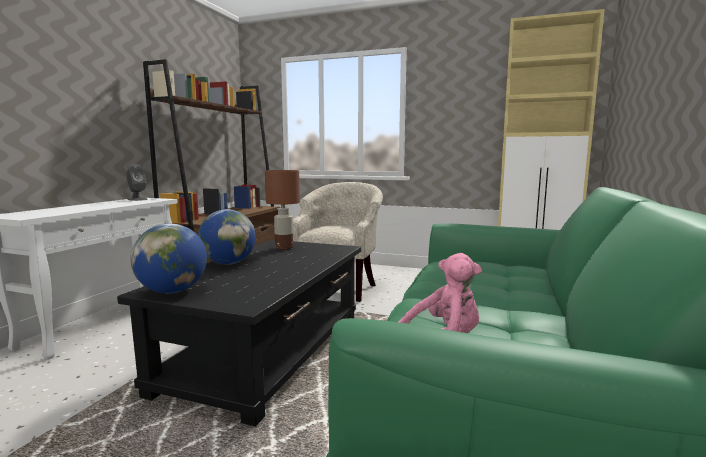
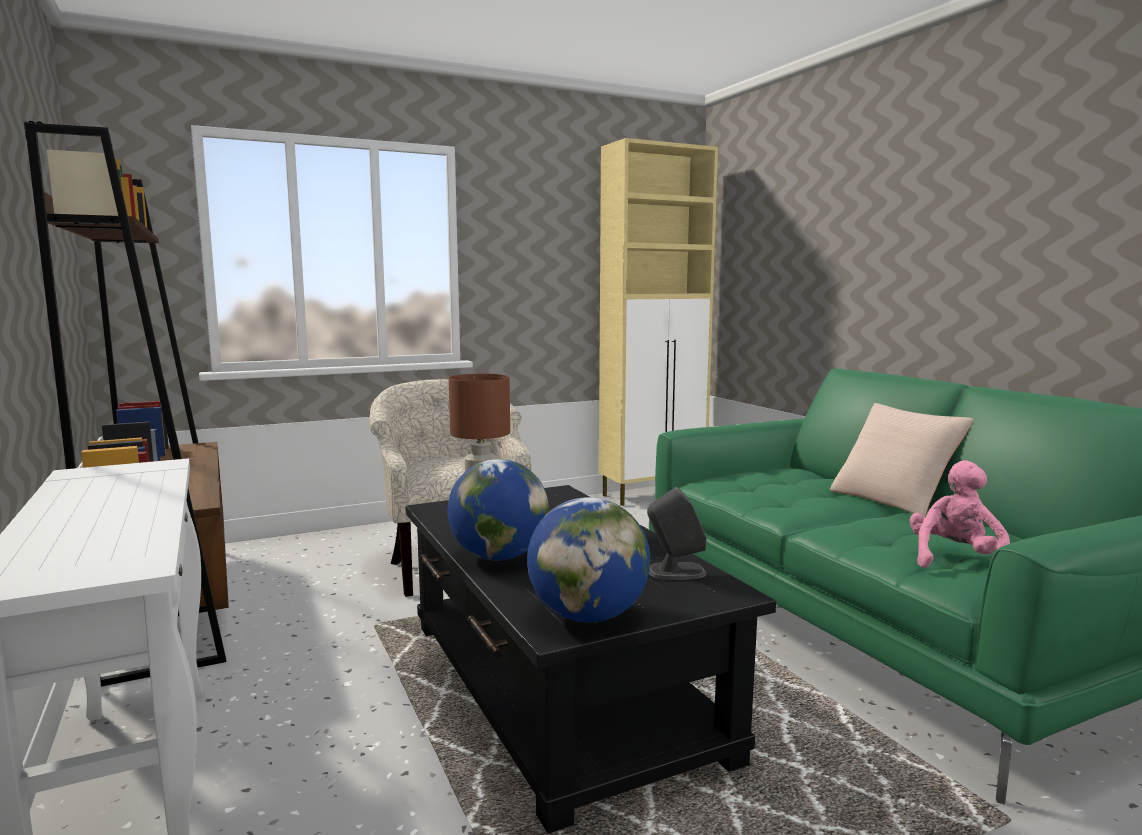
camera: 45 degrees left, 0 degrees up
grey speaker [126,164,148,201] -> grey speaker moved to [647,487,706,580]
none -> beige pillow [830,403,974,517]

